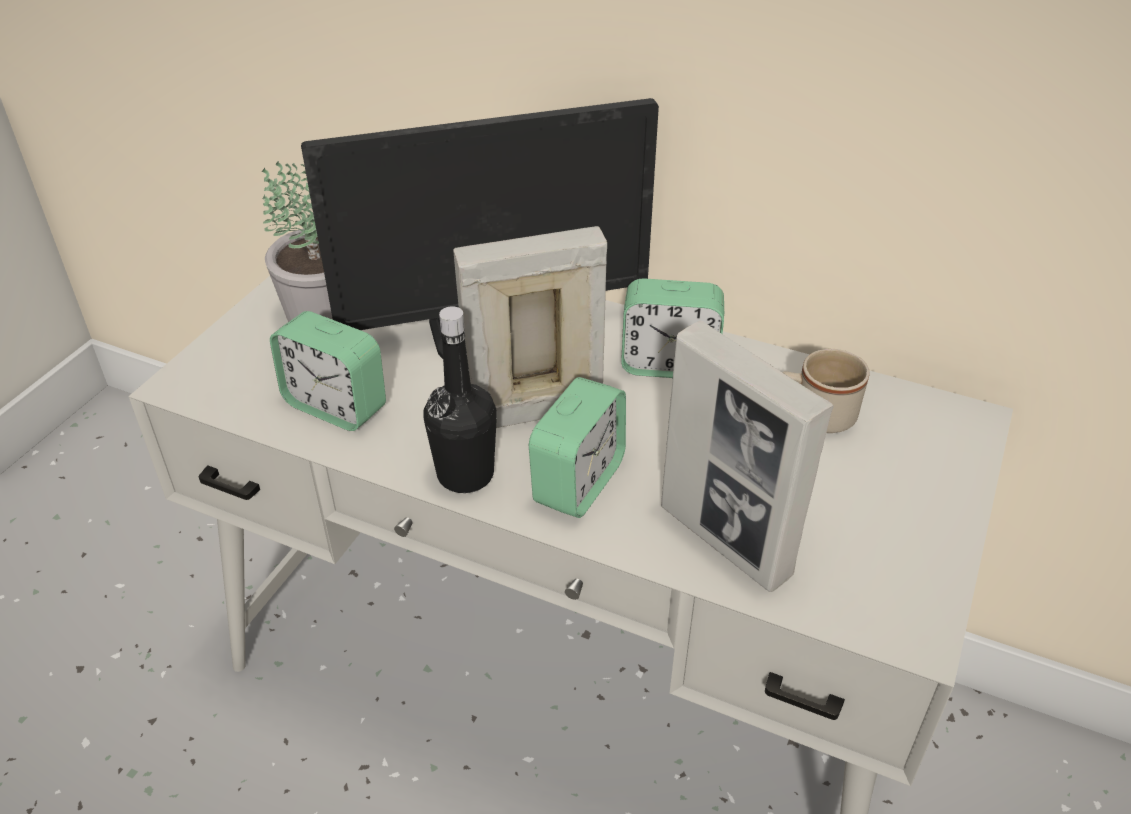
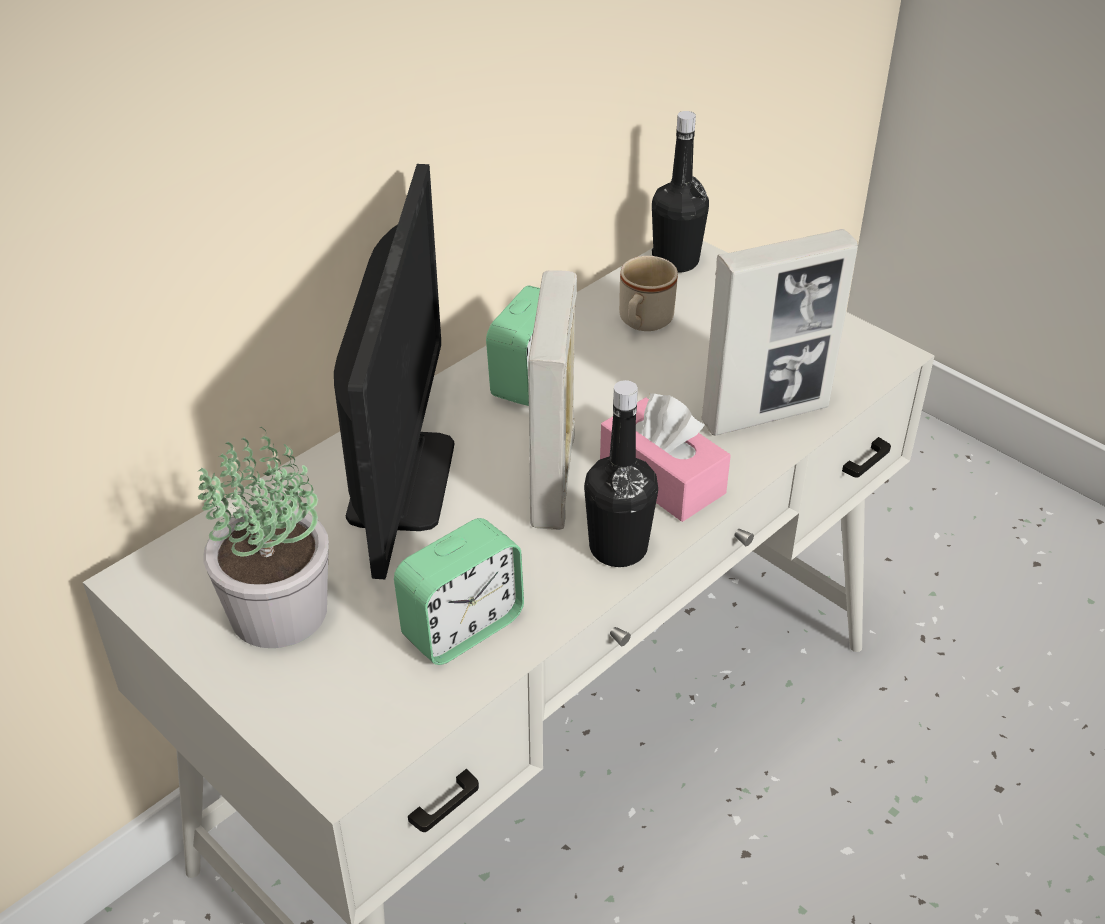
camera: 70 degrees left, 0 degrees up
alarm clock [529,377,626,518] -> pink tissue box [600,393,731,522]
none -> black bottle [652,111,709,273]

